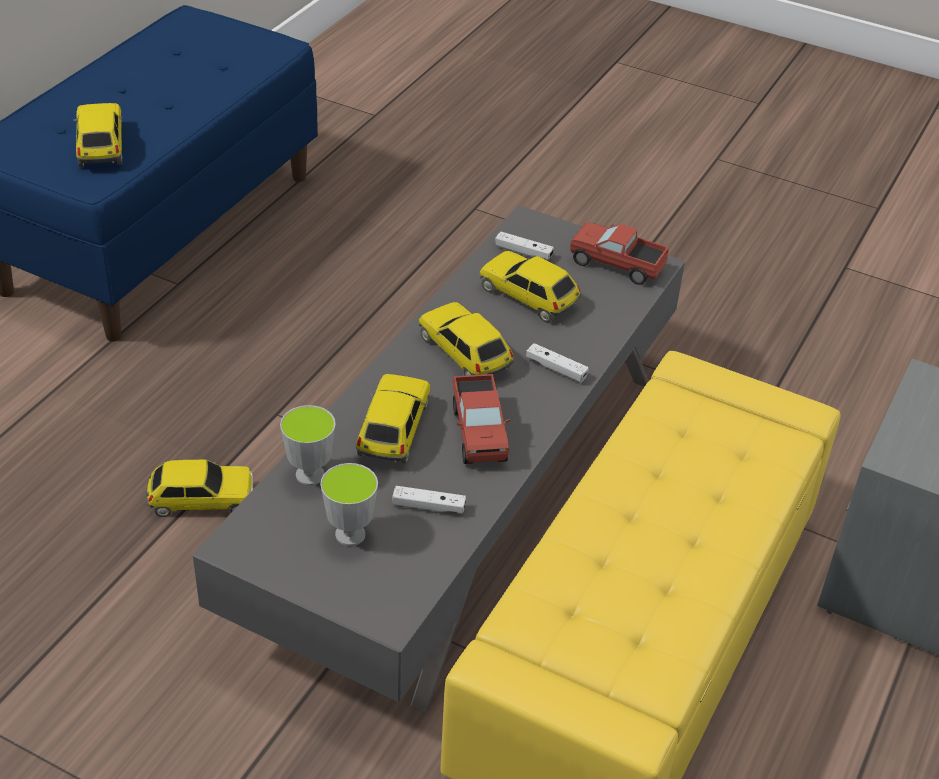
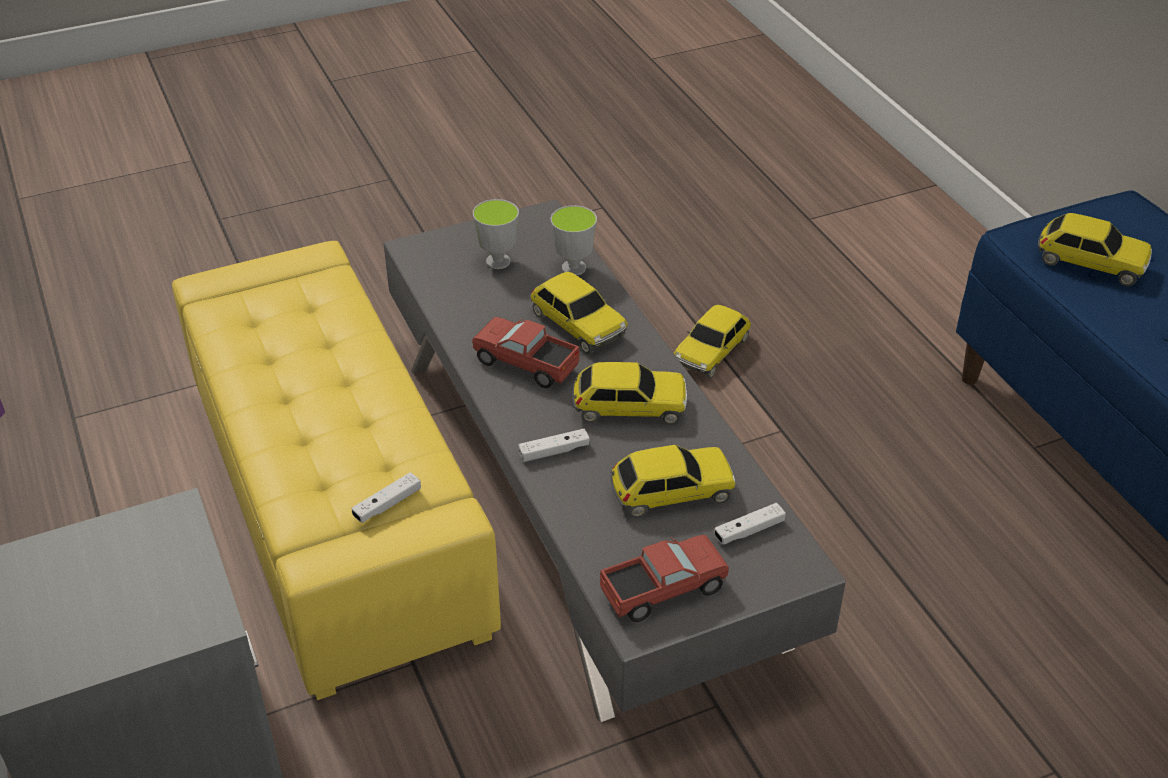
camera: 130 degrees right, 0 degrees up
white game controller [392,486,466,513] -> white game controller moved to [351,472,421,523]

